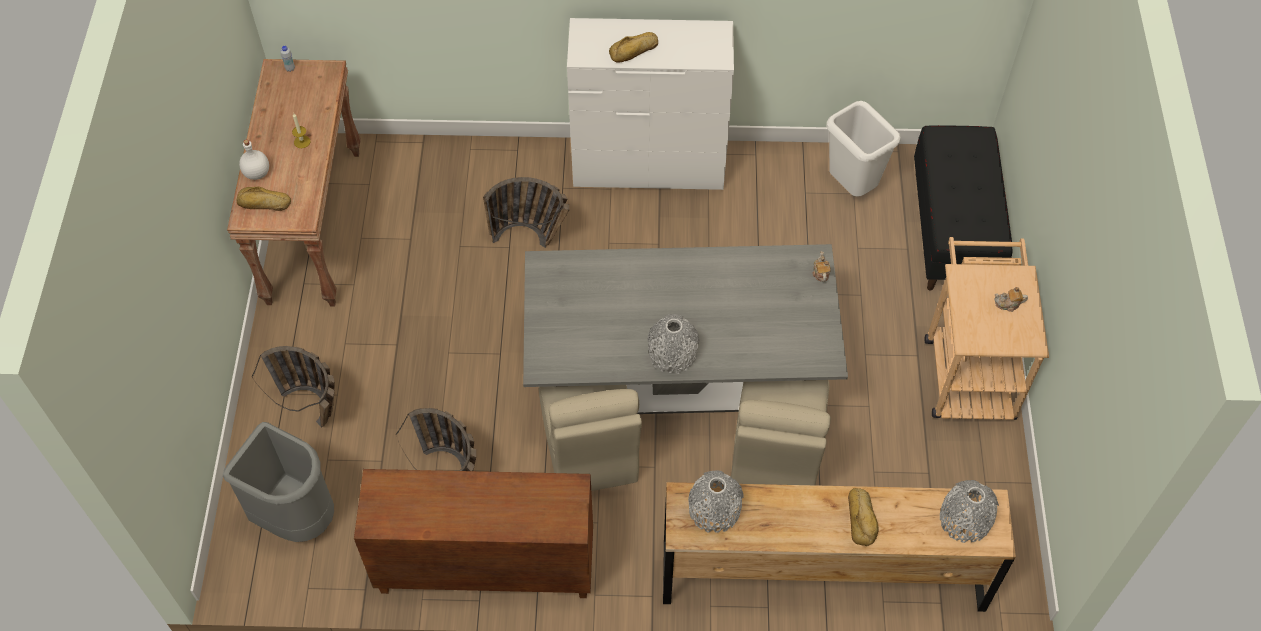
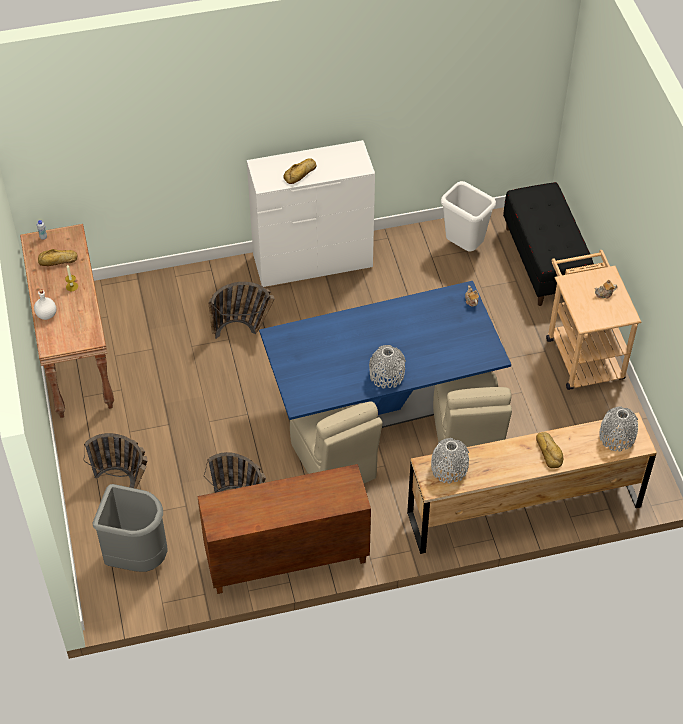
camera: 15 degrees left, 5 degrees down
bread [237,187,291,211] -> bread moved to [38,249,77,266]
grey dining table [523,244,848,414] -> blue dining table [259,281,511,428]

